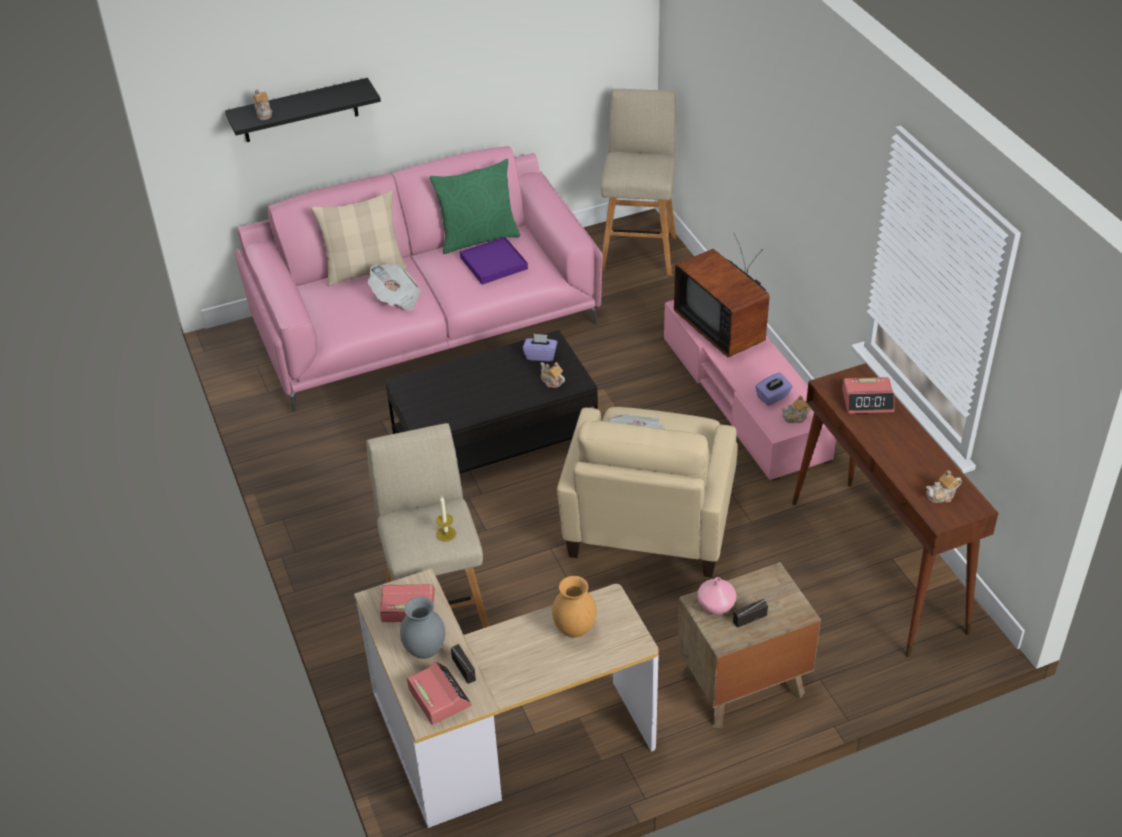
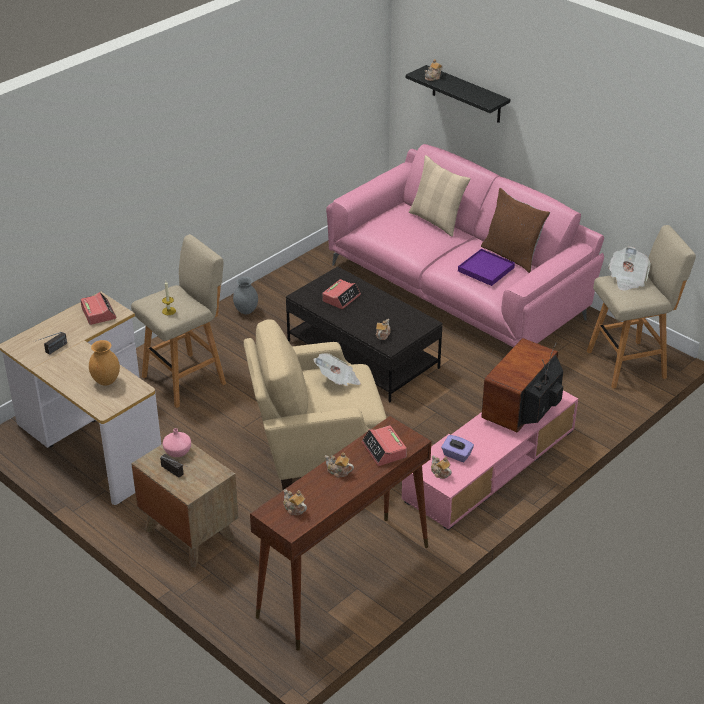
camera: 65 degrees right, 5 degrees down
newspaper [368,263,422,311] -> newspaper moved to [608,246,651,290]
grey vase [400,597,445,659] -> grey vase moved to [233,277,258,314]
alarm clock [407,661,472,725] -> alarm clock moved to [322,279,361,309]
green pillow [430,159,520,254] -> brown pillow [481,188,550,273]
purple tissue box [523,334,557,361] -> none
none -> teapot [325,452,354,478]

